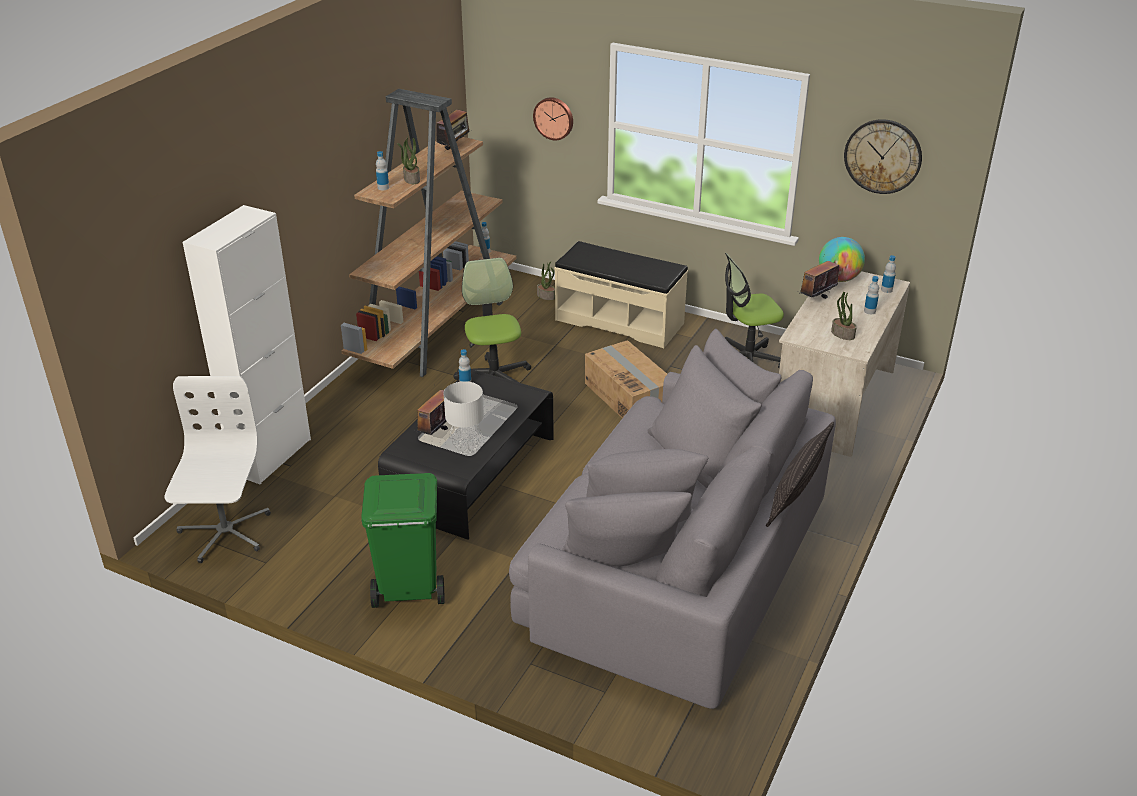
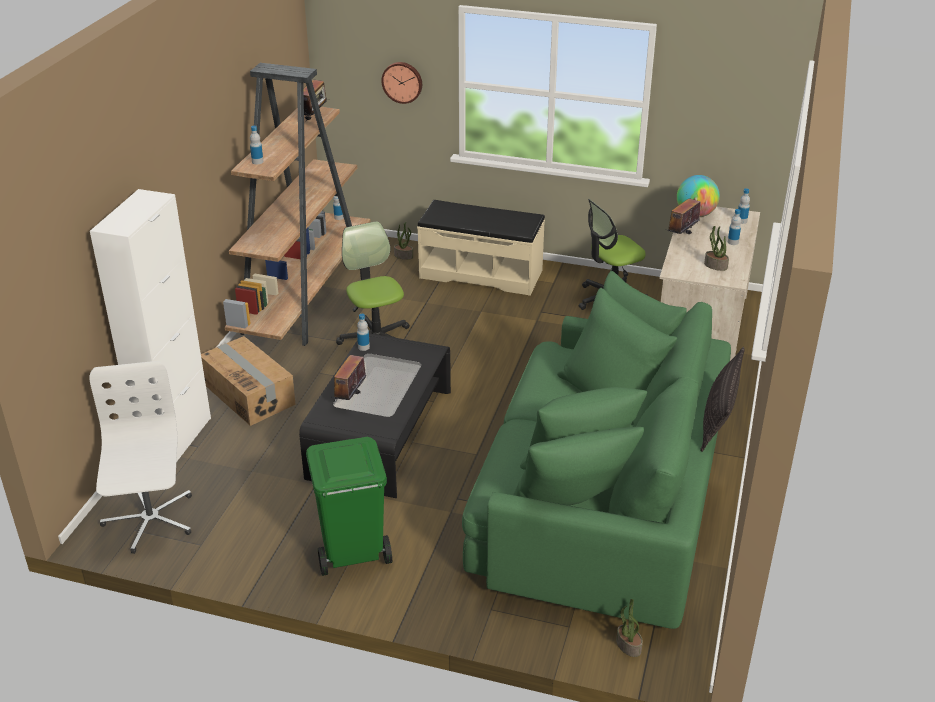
camera: 10 degrees left, 0 degrees up
potted plant [397,137,420,184] -> potted plant moved to [616,599,643,657]
grey table lamp [444,381,484,454] -> none
grey sofa [509,328,836,709] -> green sofa [462,270,731,629]
cardboard box [585,340,667,418] -> cardboard box moved to [201,336,296,426]
wall clock [844,119,922,194] -> none

